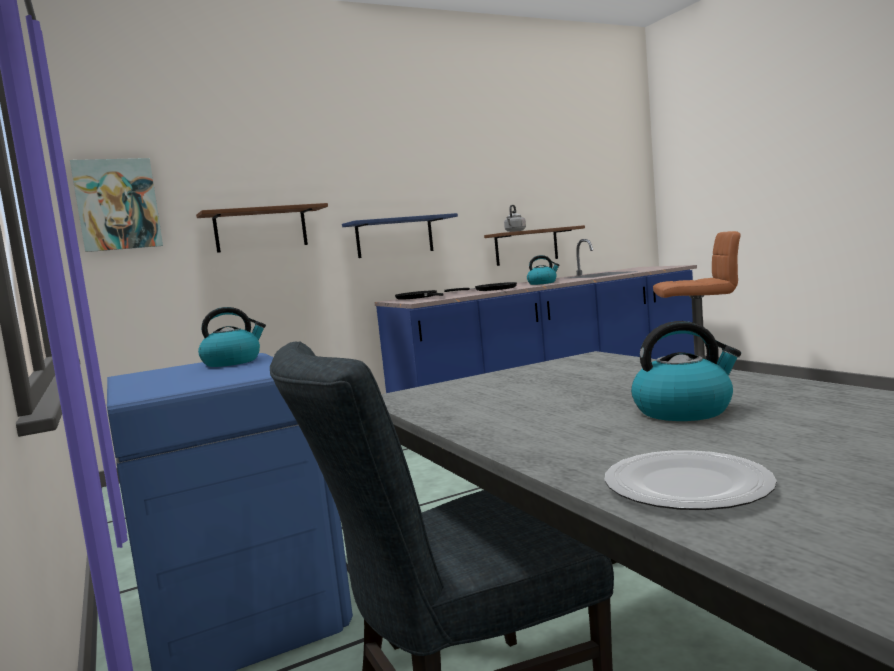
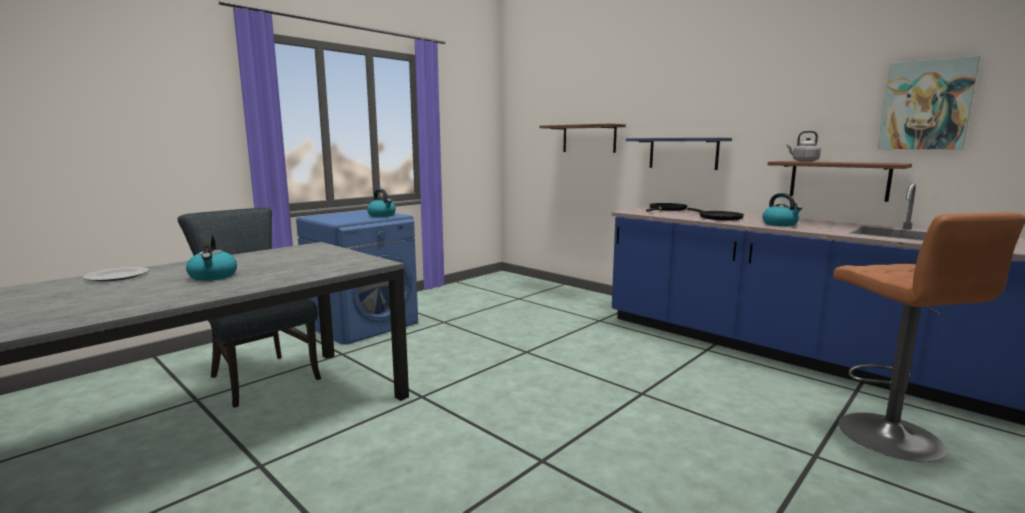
camera: 70 degrees right, 5 degrees up
picture [70,158,163,252] -> picture moved to [877,56,980,150]

